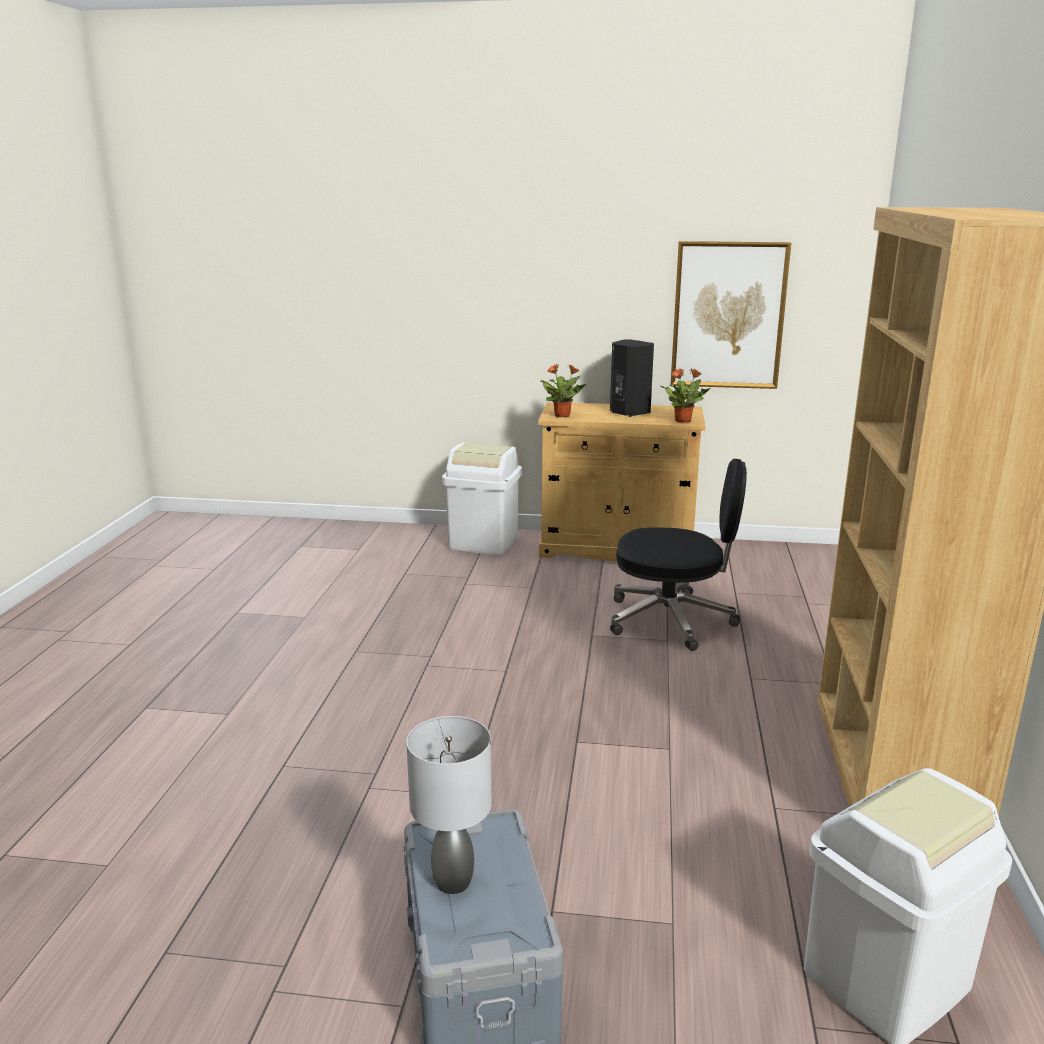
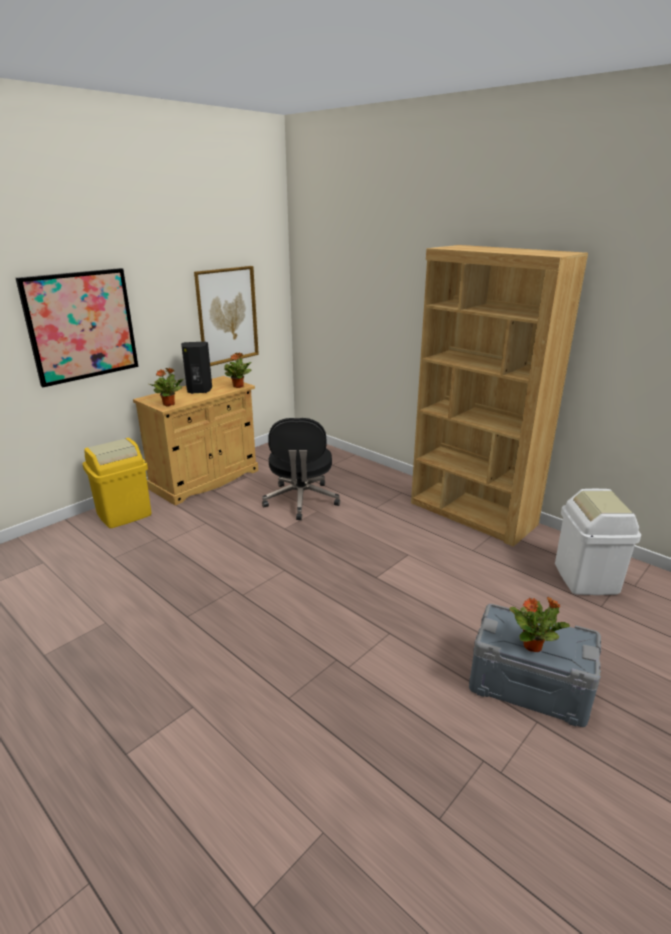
camera: 55 degrees left, 5 degrees up
grey table lamp [406,716,492,894] -> potted plant [510,596,570,652]
white trash can [442,443,522,555] -> yellow trash can [83,438,152,528]
black office chair [610,459,747,651] -> black office chair turned 135 degrees clockwise [262,418,340,520]
none -> picture [16,268,138,387]

